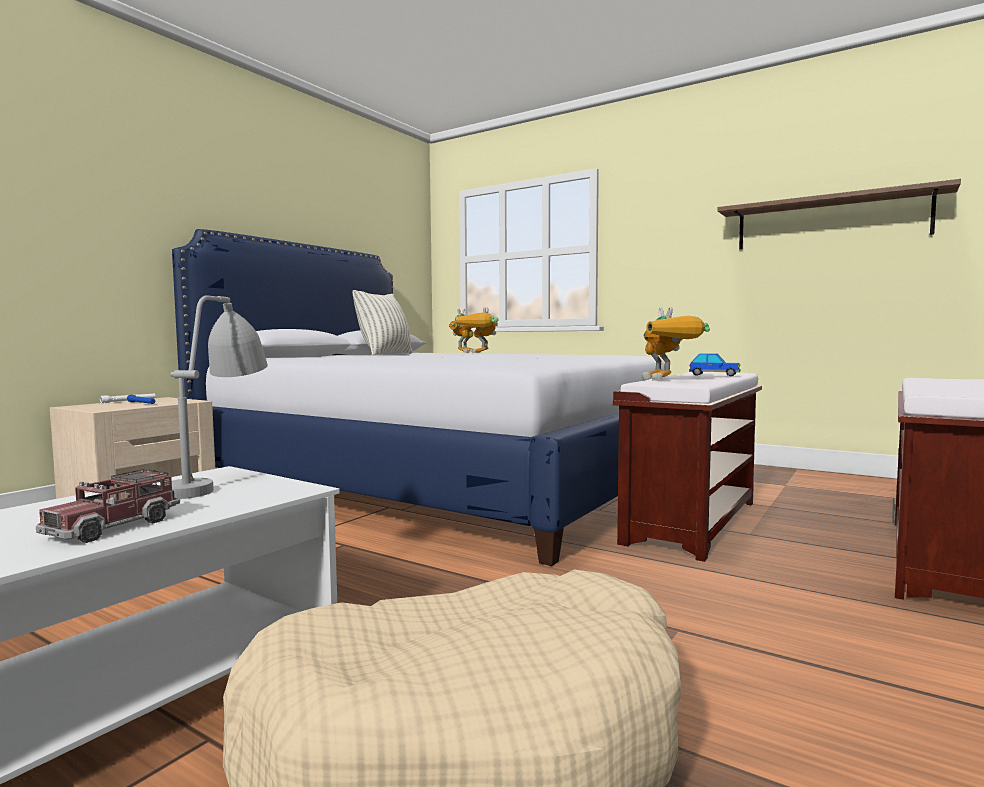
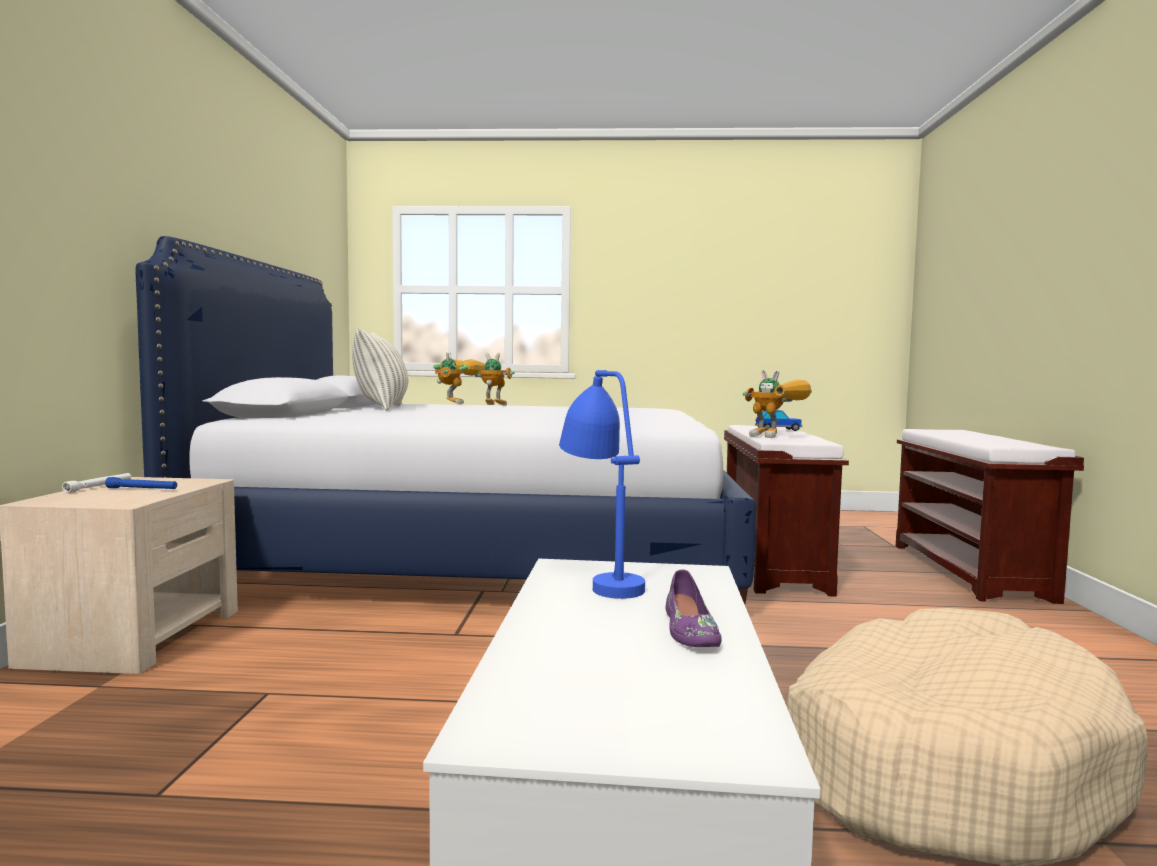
camera: 30 degrees left, 0 degrees up
toy truck [36,469,180,543] -> purple shoe [666,570,722,647]
grey table lamp [160,295,268,499] -> blue table lamp [559,370,645,599]
toy robot [456,307,499,353] -> toy robot turned 120 degrees clockwise [460,353,515,405]
shelf [717,179,961,250] -> none

